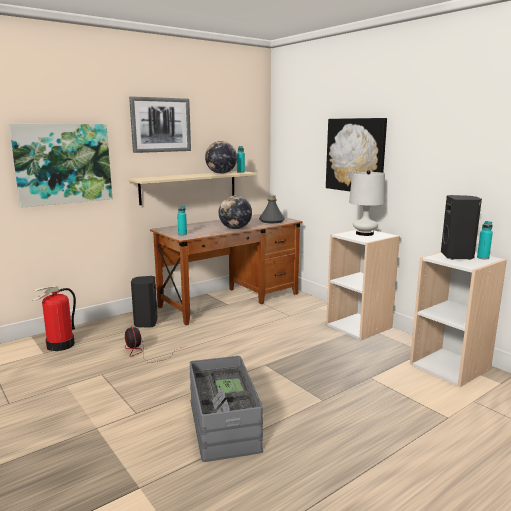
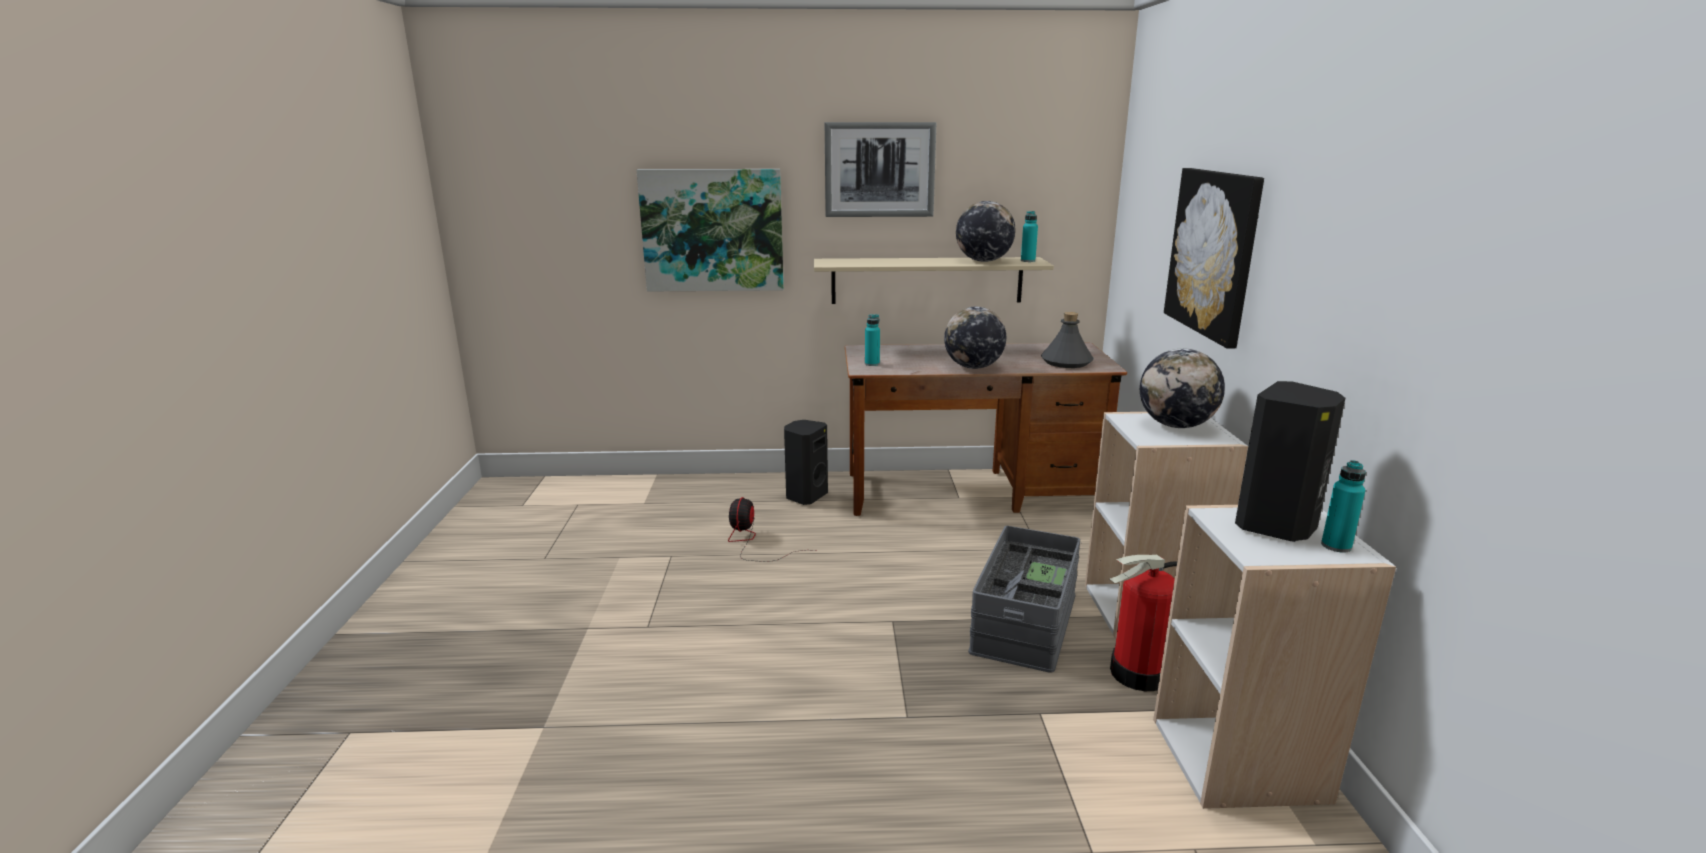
camera: 35 degrees right, 5 degrees up
fire extinguisher [32,286,76,351] -> fire extinguisher moved to [1110,555,1177,691]
grey storage box [190,356,263,462] -> grey storage box moved to [968,526,1080,673]
white table lamp [349,170,385,236] -> globe [1140,349,1225,428]

